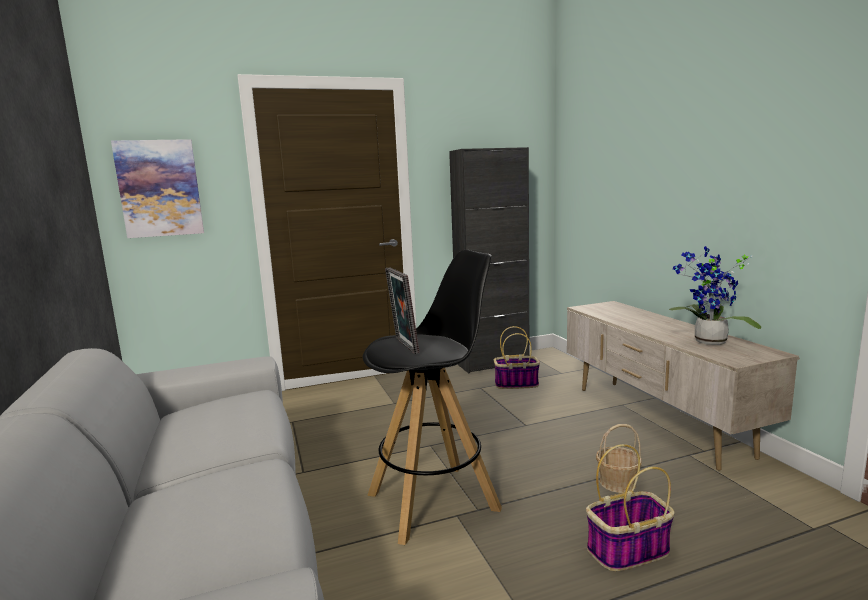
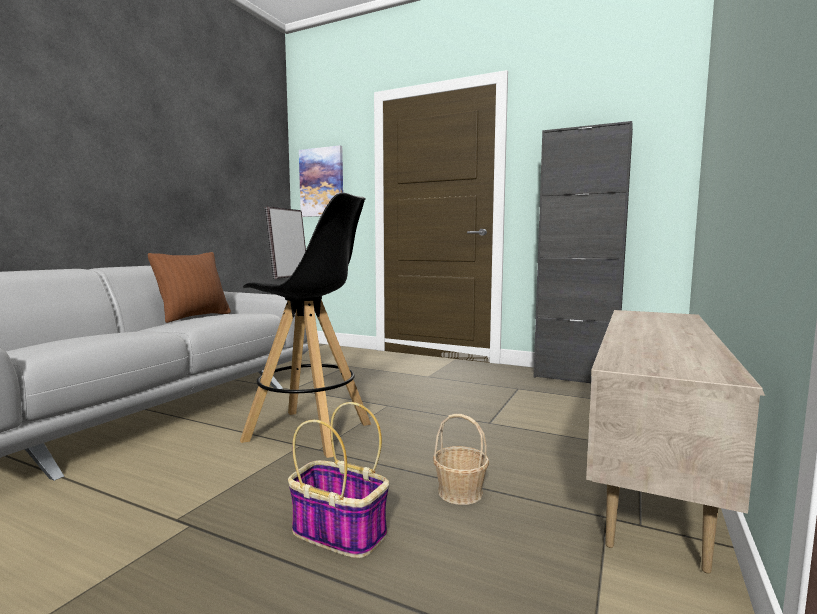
camera: 45 degrees right, 5 degrees down
basket [494,326,540,389] -> none
potted plant [669,246,761,345] -> none
none -> brown pillow [148,252,231,323]

